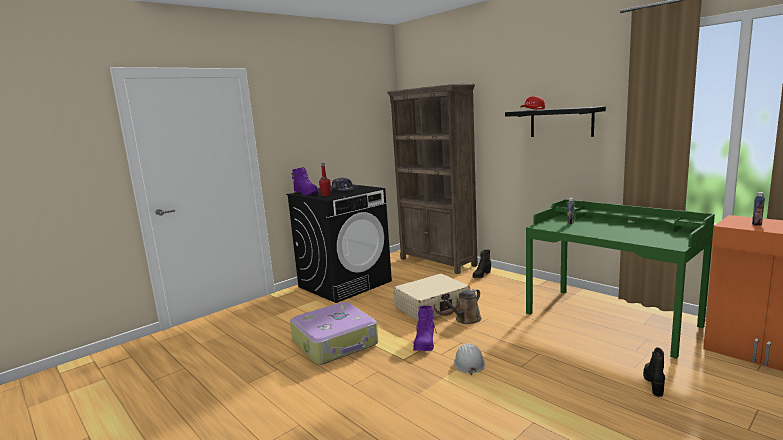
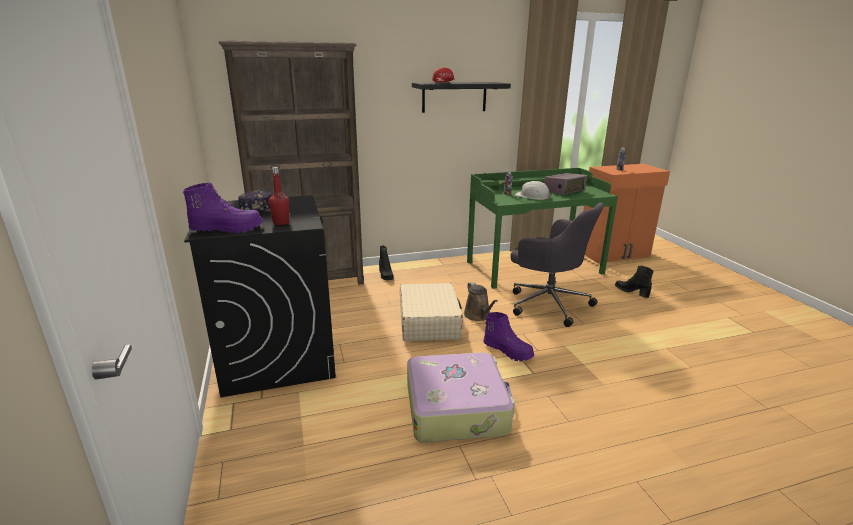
camera: 65 degrees left, 10 degrees up
white hard hat [454,343,485,375] -> white hard hat moved to [515,181,553,200]
none -> grey office chair [511,202,603,327]
none -> radio [544,173,587,195]

